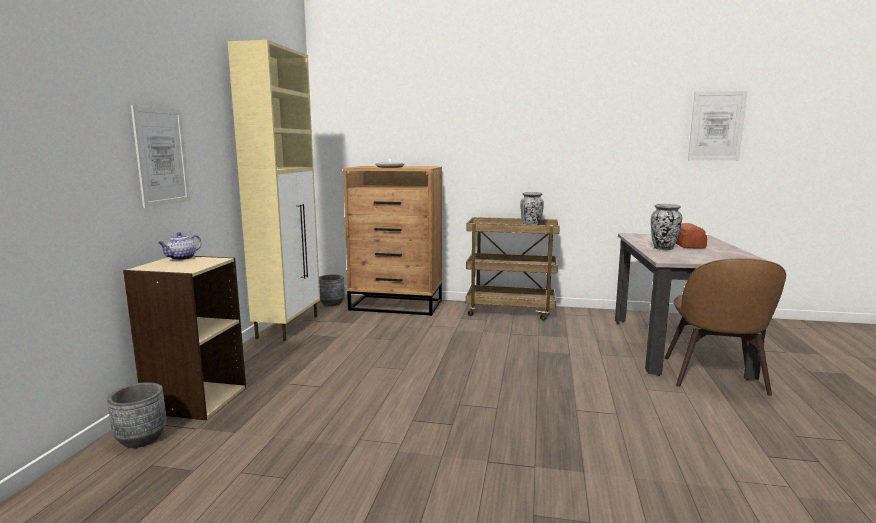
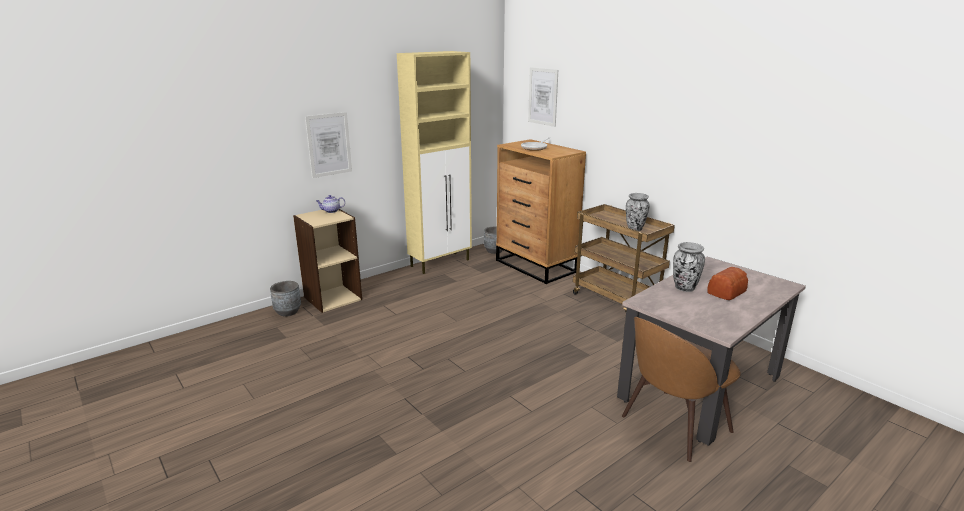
camera: 40 degrees right, 10 degrees up
picture [688,91,747,160] -> picture moved to [528,67,558,127]

